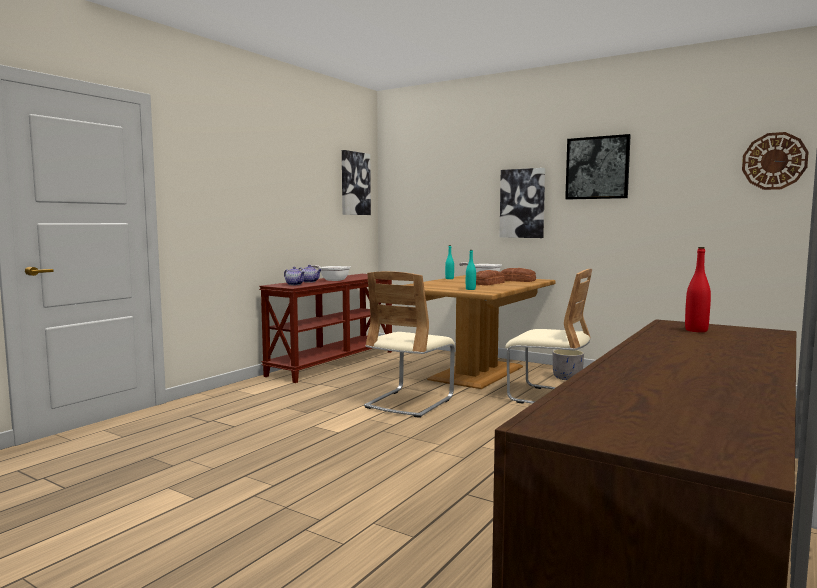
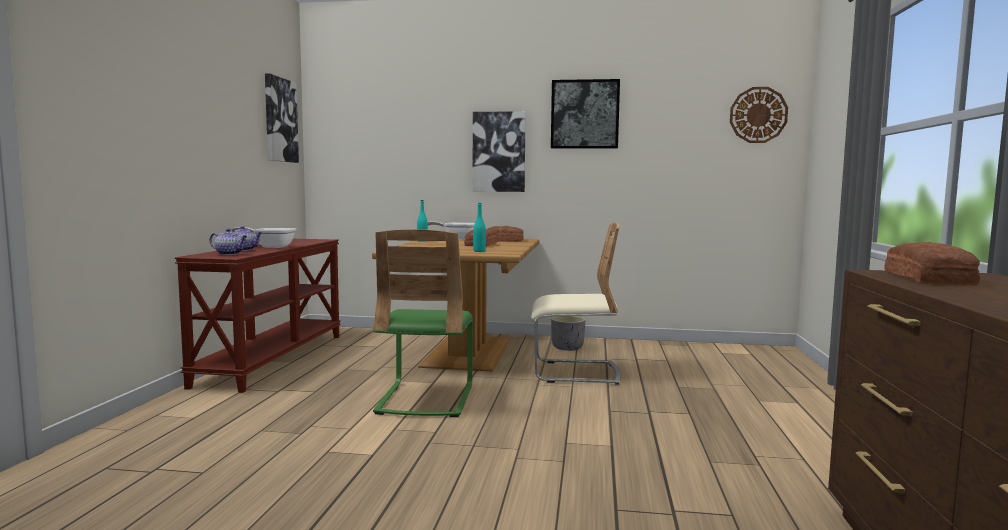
camera: 25 degrees left, 0 degrees up
beige chair [364,271,455,418] -> green chair [373,229,473,417]
red bottle [685,247,711,332] -> bread [884,242,980,285]

